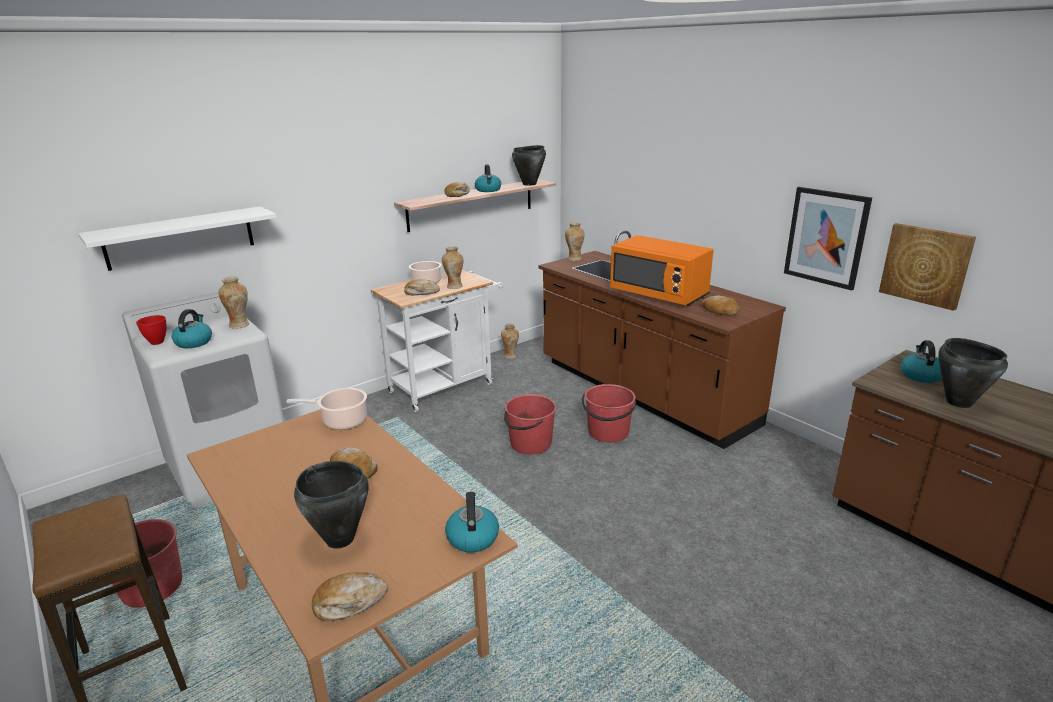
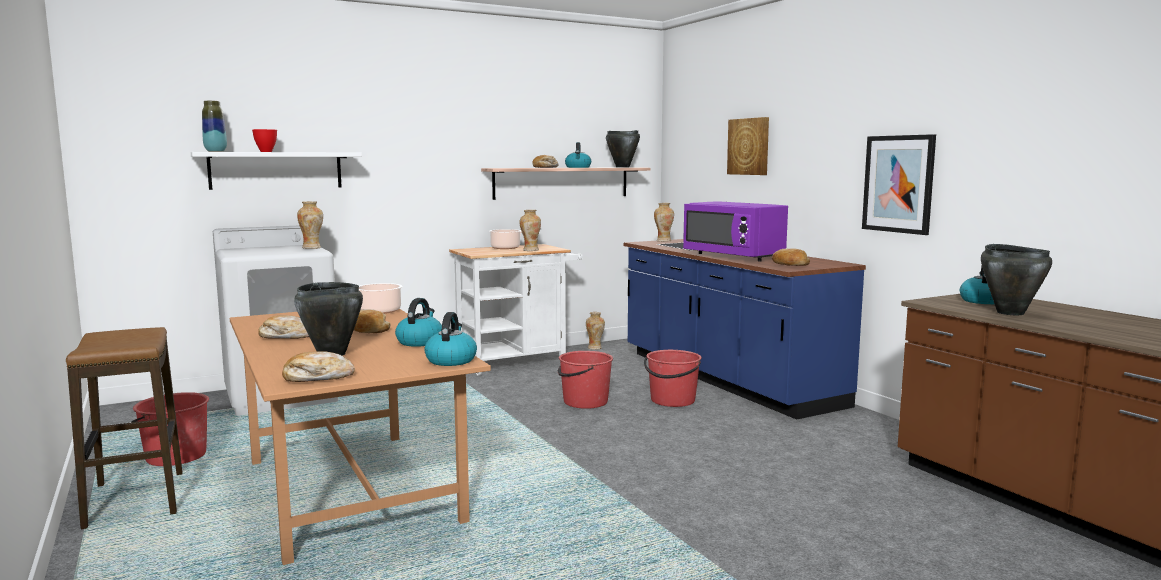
camera: 10 degrees right, 15 degrees down
red bowl [136,315,167,345] -> red bowl moved to [252,129,277,152]
kettle [172,309,212,348] -> kettle moved to [395,298,442,347]
bread [404,279,440,295] -> bread moved to [258,315,309,339]
brown counter [539,230,786,449] -> blue counter [624,239,866,420]
orange microwave [610,235,713,306] -> purple microwave [683,201,788,262]
picture [879,223,976,311] -> picture moved to [727,117,769,175]
none -> vase [202,101,227,152]

